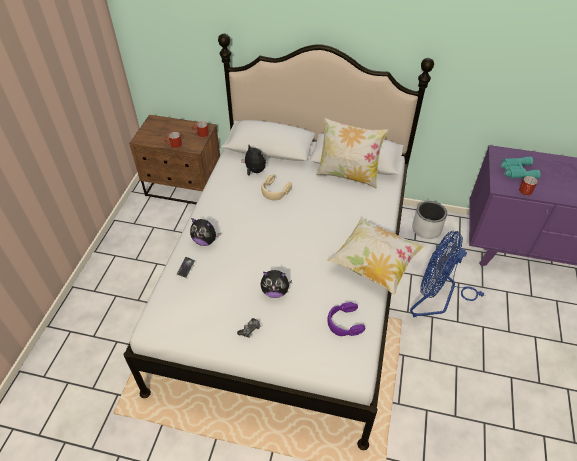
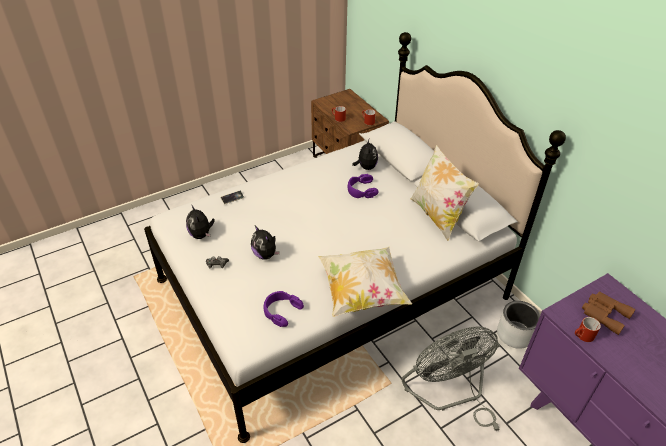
camera: 45 degrees right, 5 degrees down
plush toy [190,218,221,246] -> plush toy moved to [186,204,215,239]
beige headphones [261,174,292,200] -> purple headphones [348,174,378,198]
blue fan [410,231,485,317] -> grey fan [402,327,500,431]
turquoise binoculars [501,157,540,179] -> brown binoculars [582,291,636,335]

